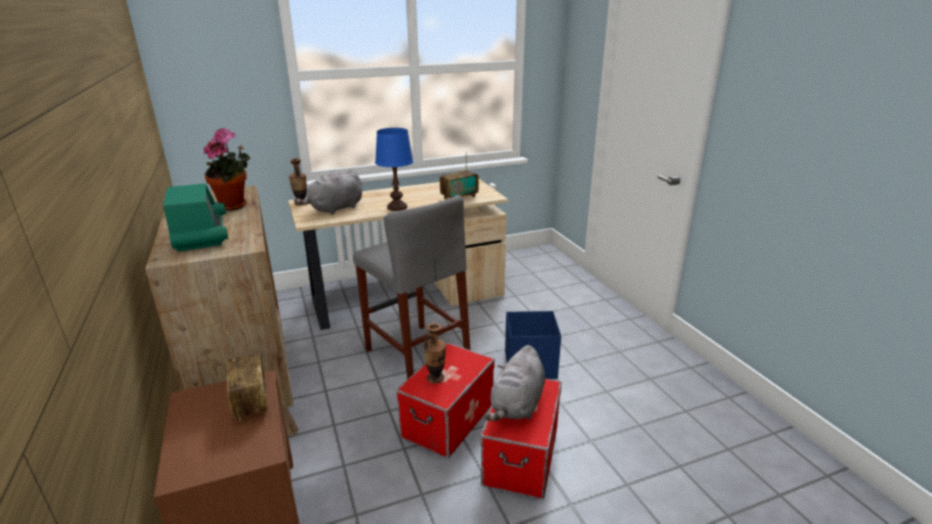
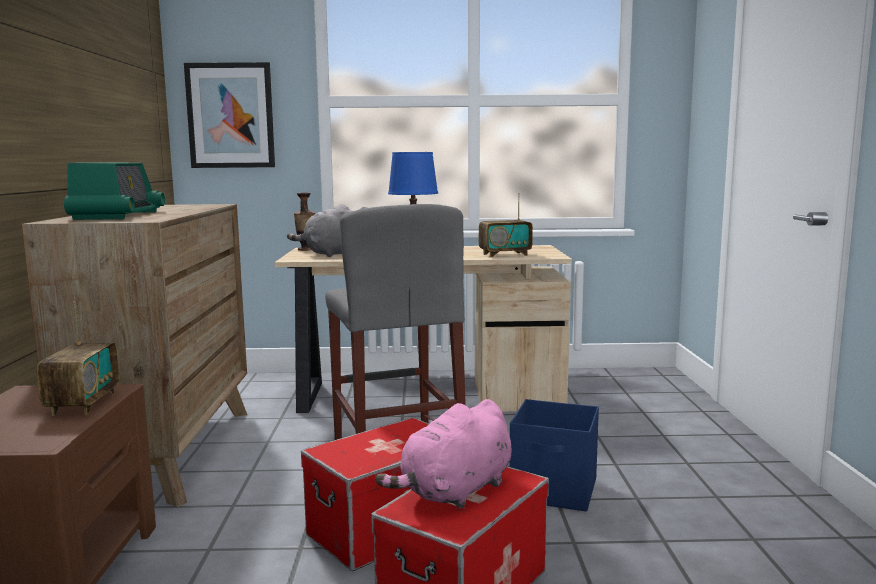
camera: 20 degrees right, 15 degrees down
potted plant [204,128,250,211] -> none
vase [423,323,446,384] -> none
grey plush toy [484,345,545,421] -> pink plush toy [375,399,511,508]
none -> picture [184,62,275,168]

